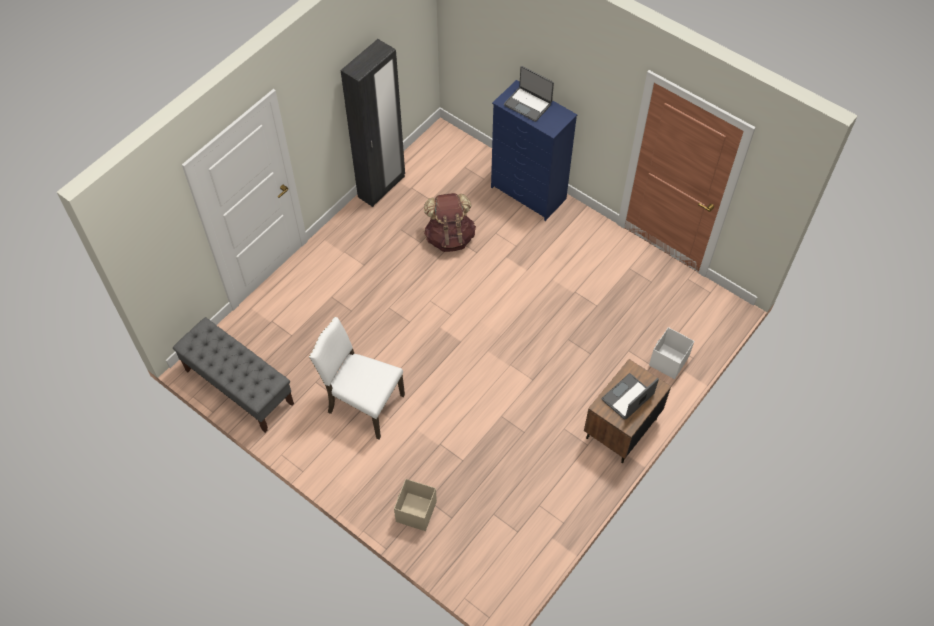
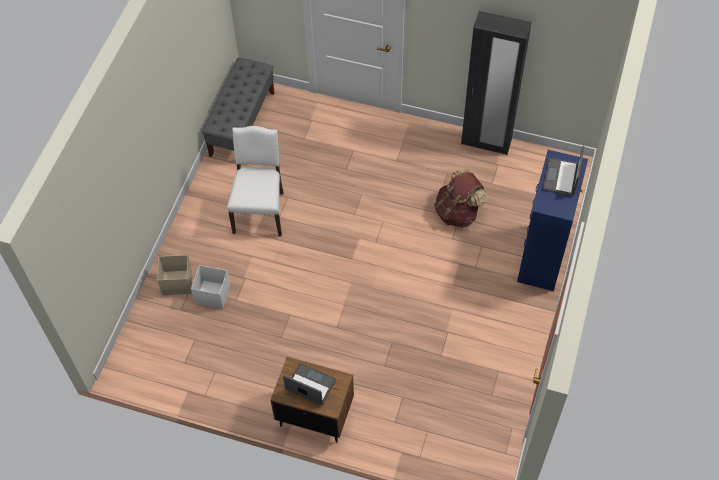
camera: 70 degrees right, 0 degrees up
white storage box [649,327,694,379] -> white storage box moved to [191,265,231,309]

